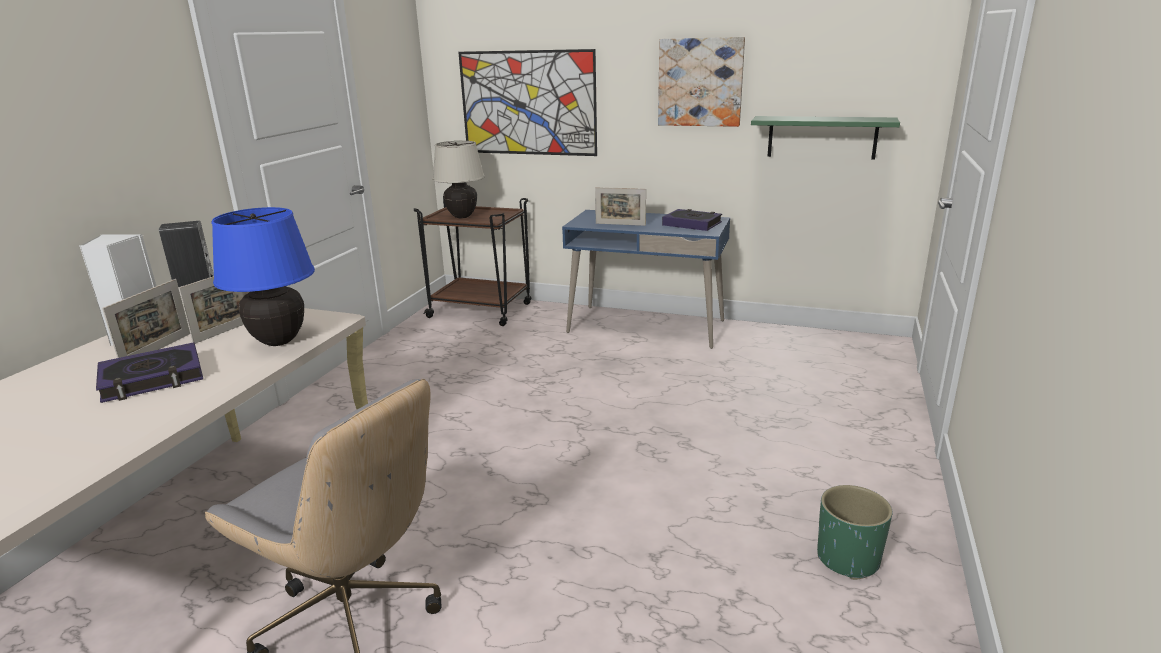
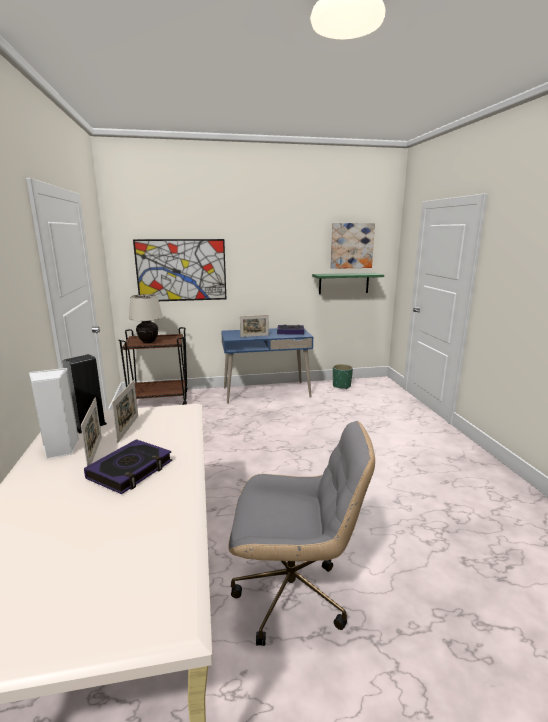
camera: 30 degrees left, 5 degrees down
blue table lamp [211,207,315,346] -> none
picture [658,37,745,127] -> picture moved to [330,223,375,269]
green planter [817,485,892,580] -> green planter moved to [333,364,353,389]

